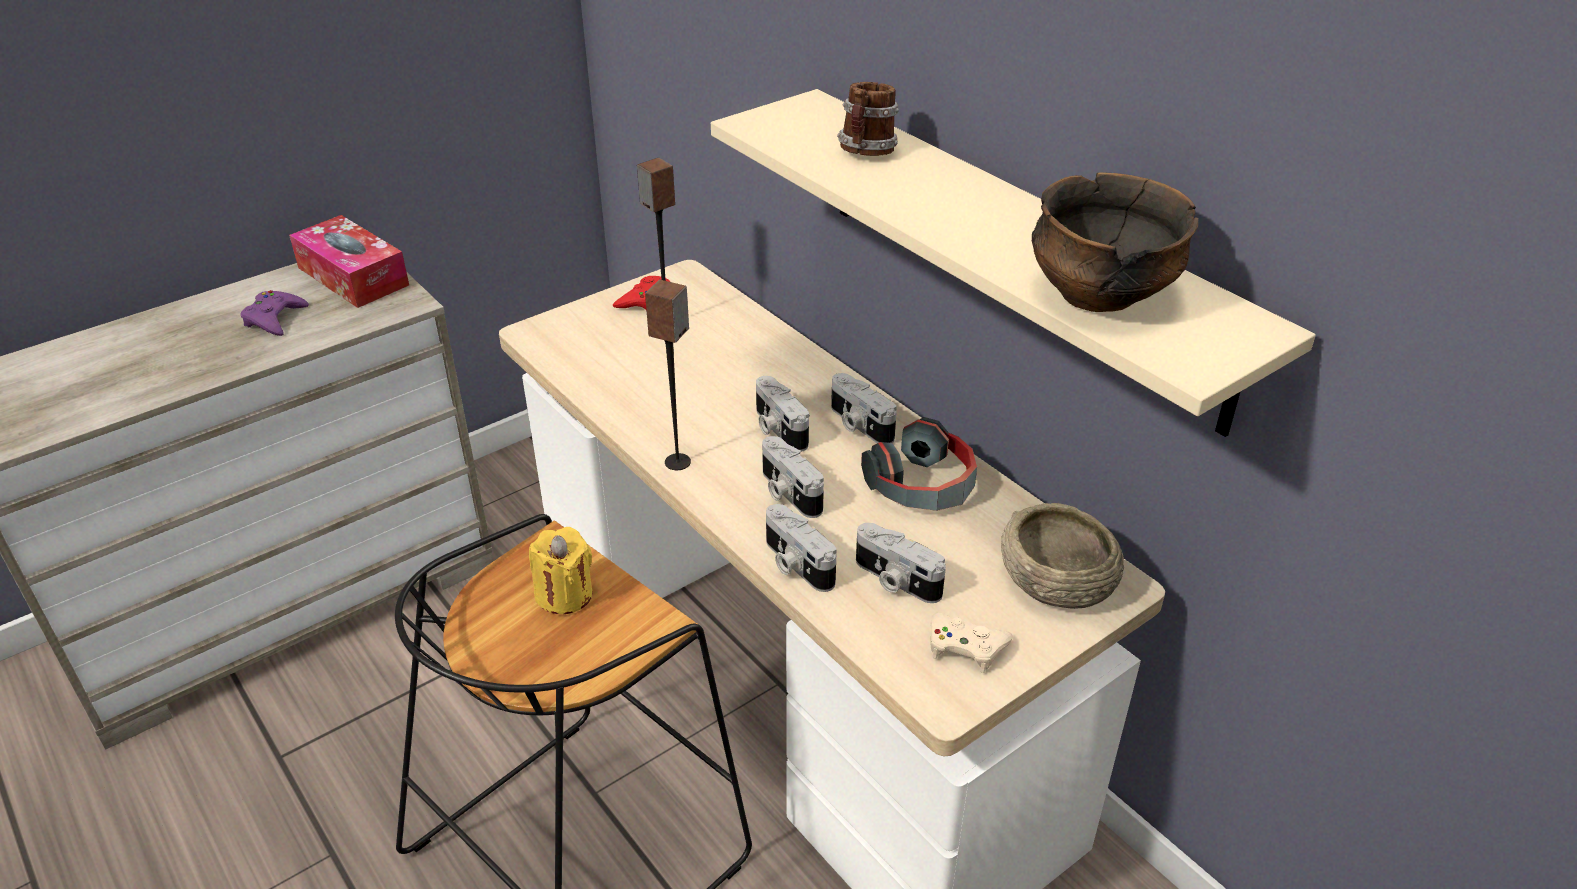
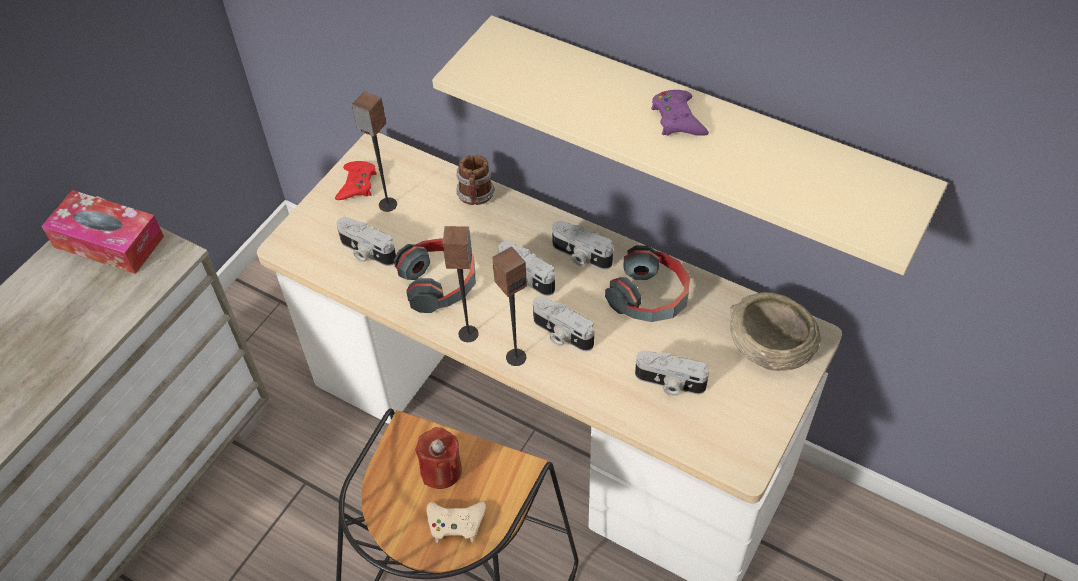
camera: 20 degrees left, 15 degrees up
purple game controller [241,290,309,336] -> purple game controller moved to [651,90,709,136]
yellow candle [529,527,592,614] -> red candle [415,427,462,489]
camera [766,504,837,592] -> camera moved to [336,217,396,266]
mug [837,82,899,156] -> mug moved to [456,155,495,205]
beige game controller [930,612,1013,673] -> beige game controller moved to [426,502,486,542]
bowl [1032,172,1198,312] -> none
none -> headphones [394,238,475,313]
none -> speaker [492,246,527,366]

